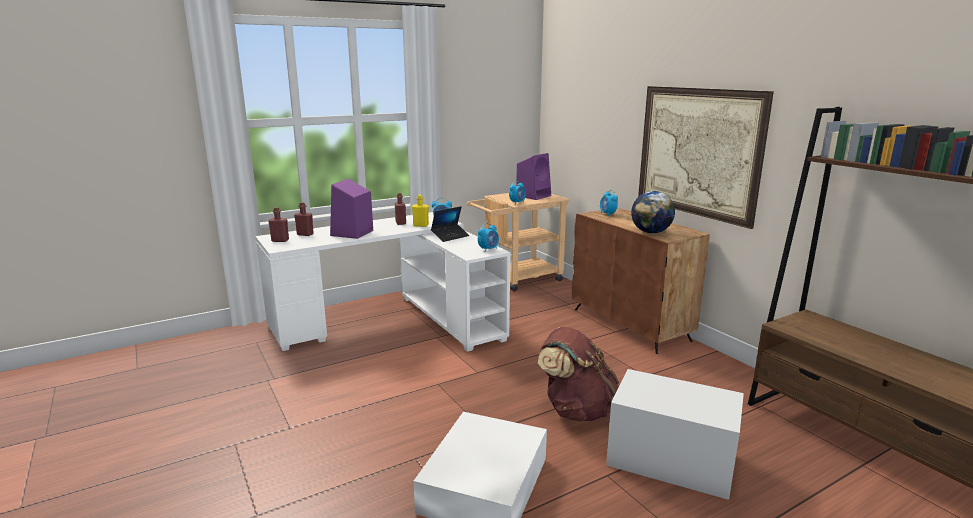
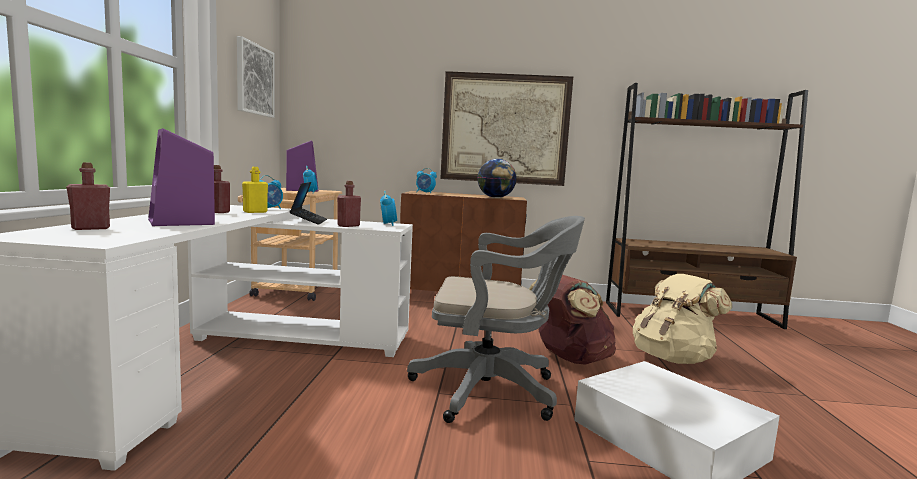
camera: 55 degrees left, 10 degrees down
red bottle [268,207,289,242] -> red bottle moved to [337,181,361,227]
white storage box [606,369,744,500] -> beige backpack [633,274,732,364]
none -> picture [237,36,275,118]
none -> grey office chair [407,216,585,423]

